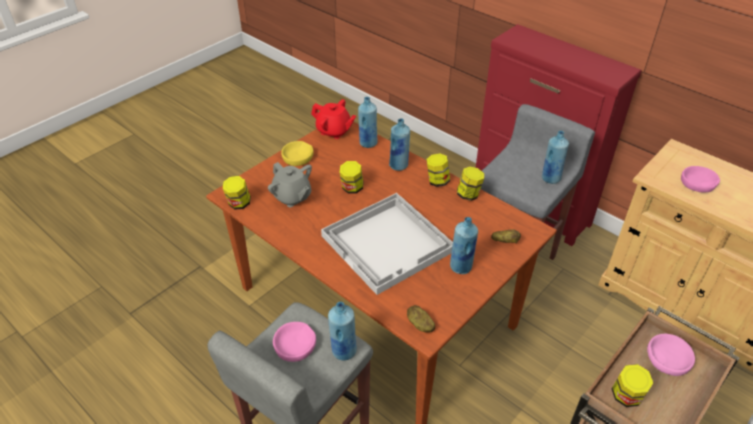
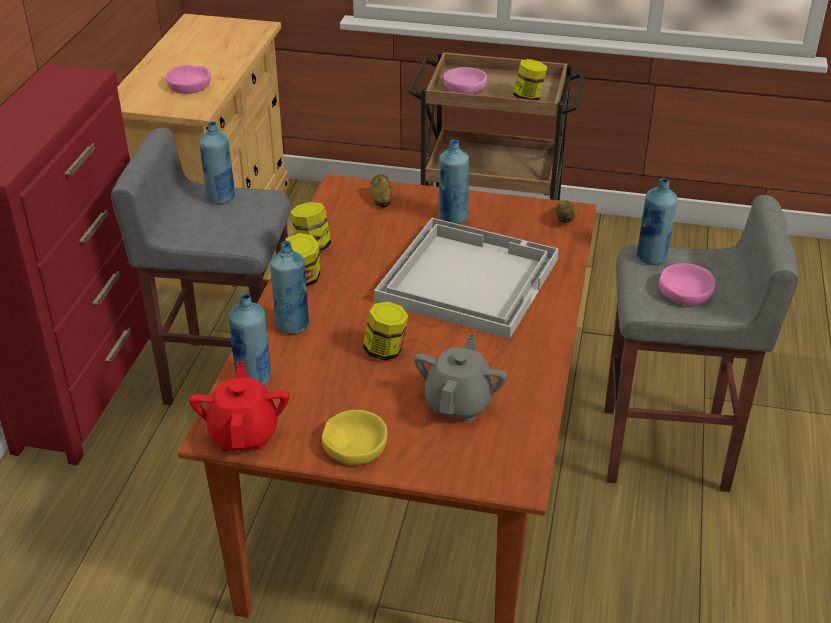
camera: 120 degrees left, 5 degrees down
jar [223,176,251,210] -> none

